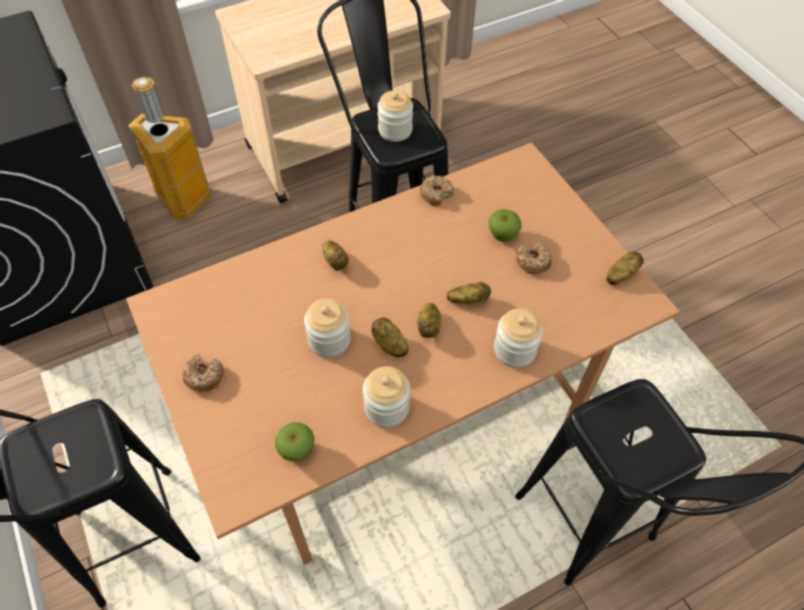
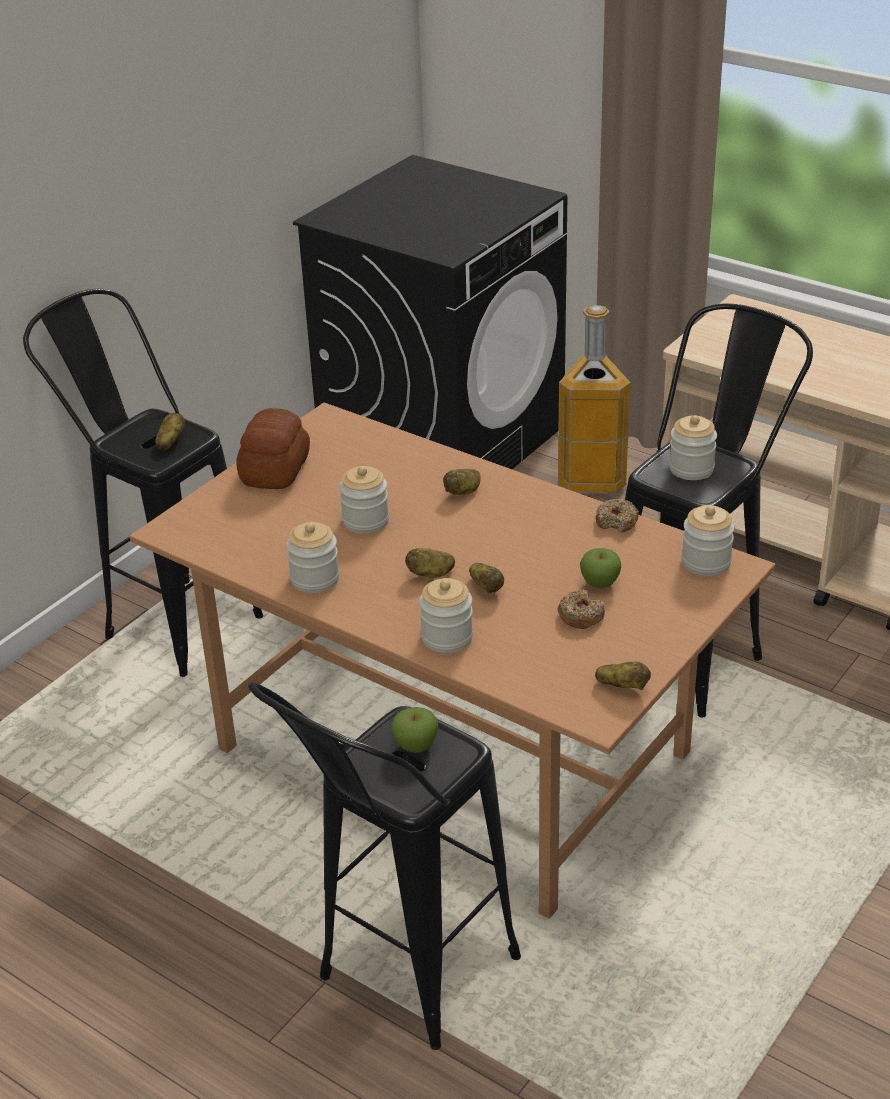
camera: 65 degrees right, 20 degrees down
donut [182,354,224,393] -> bread [236,408,310,489]
apple [275,422,314,461] -> apple moved to [391,707,438,753]
potato [371,317,409,357] -> potato moved to [155,413,185,451]
none -> jar [682,505,735,576]

